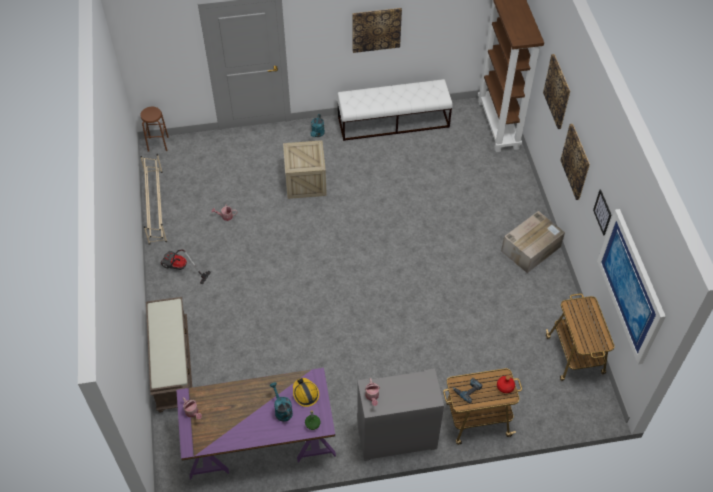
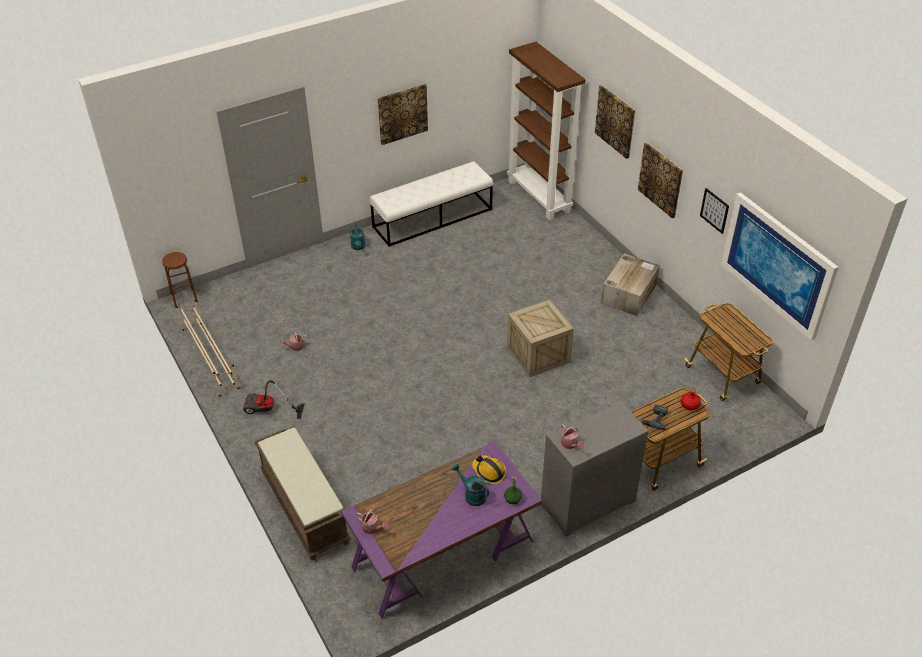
camera: 20 degrees left, 10 degrees down
crate [283,140,327,199] -> crate moved to [507,300,574,377]

